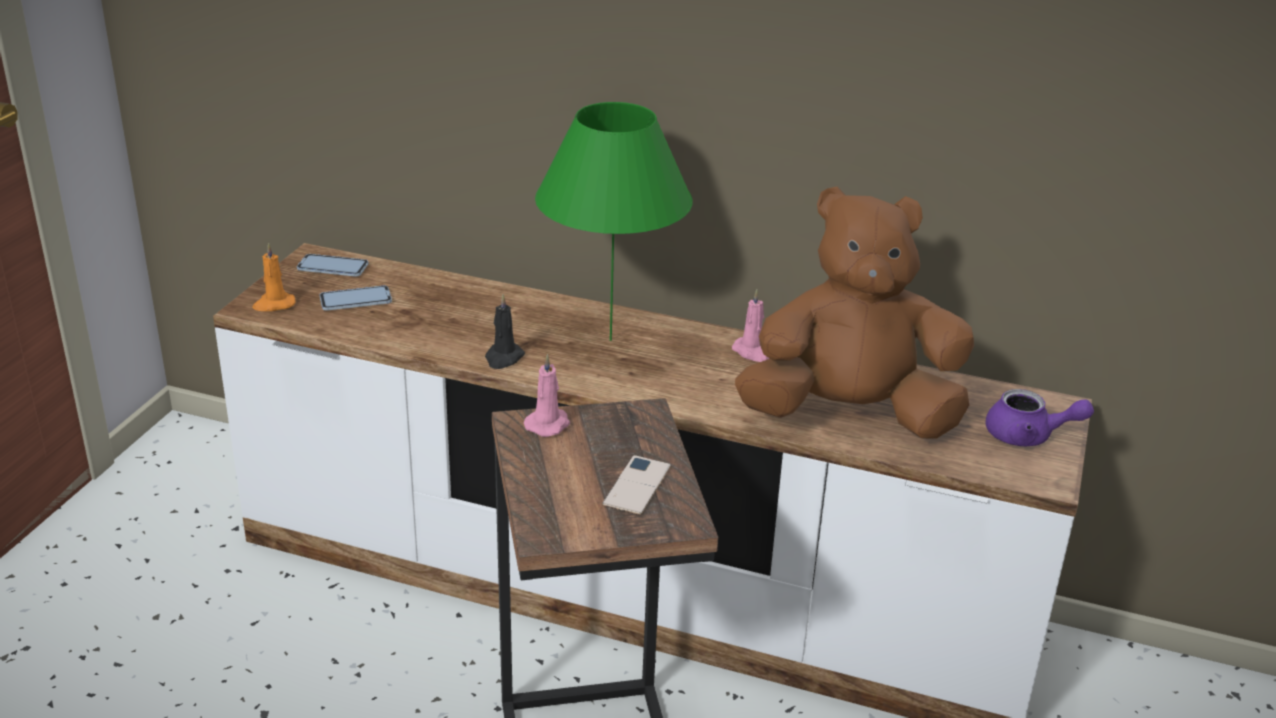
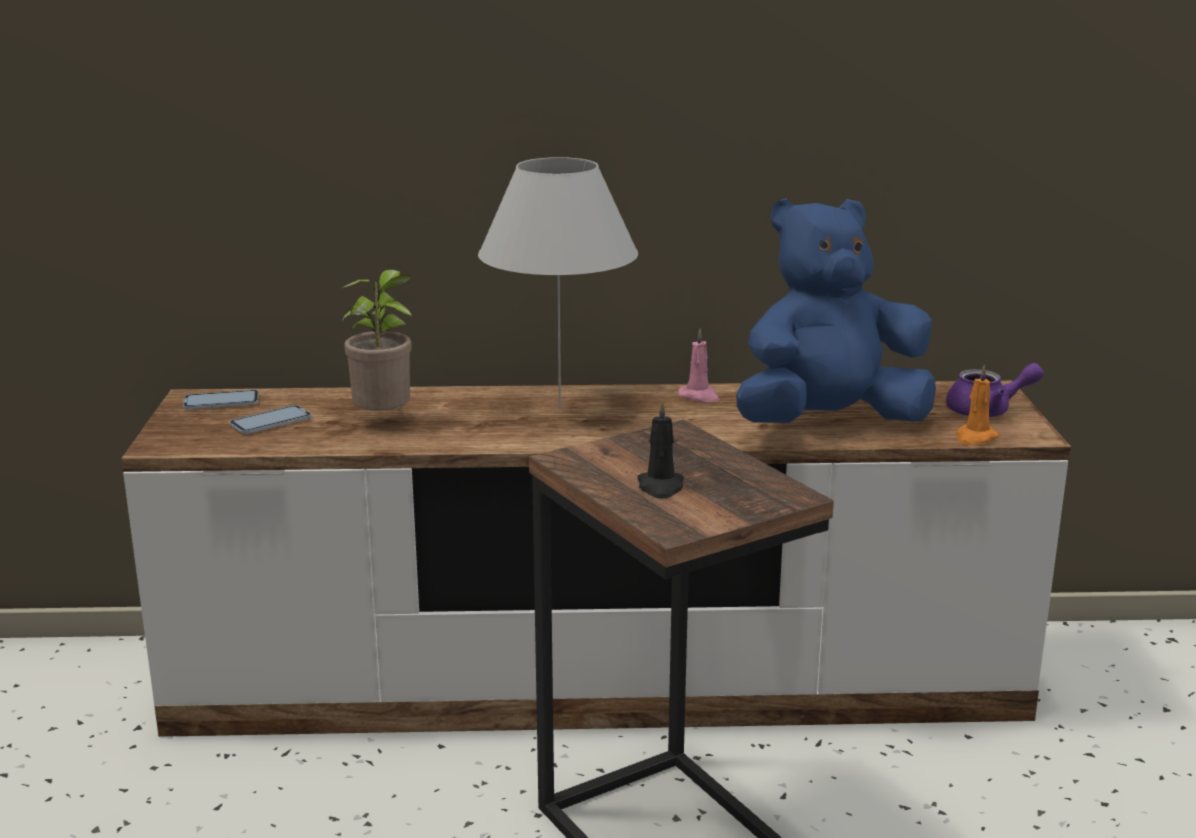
camera: 20 degrees left, 10 degrees down
orange candle [252,243,295,311] -> orange candle moved to [956,365,999,445]
black candle [485,294,525,369] -> black candle moved to [637,400,684,498]
pink candle [524,354,570,437] -> none
green table lamp [535,102,693,341] -> white table lamp [478,157,638,410]
phone [602,455,671,515] -> none
brown plush toy [735,187,974,438] -> blue plush toy [736,198,936,423]
none -> potted plant [341,269,413,411]

